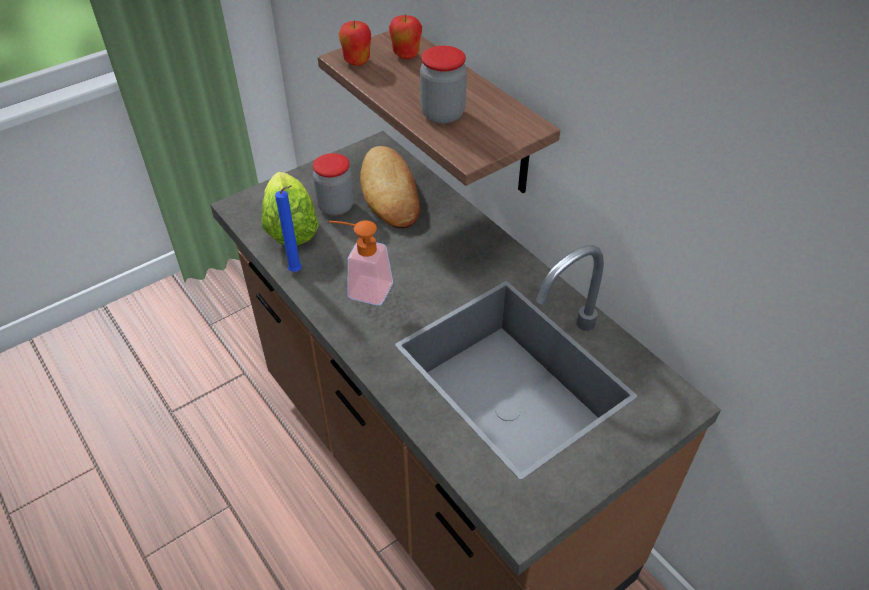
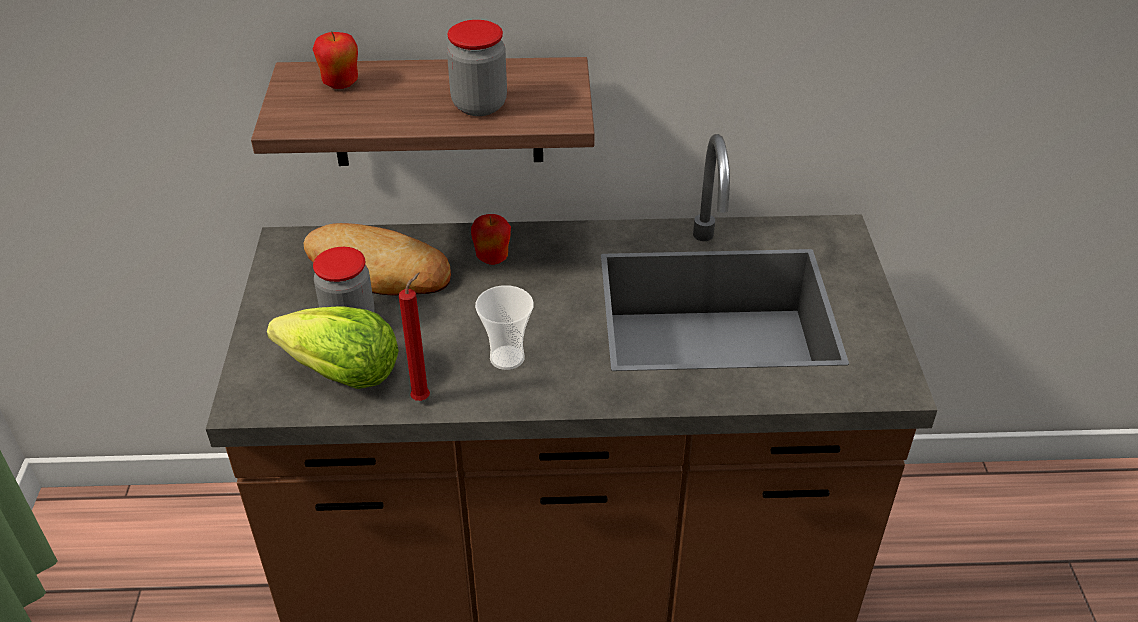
camera: 55 degrees left, 5 degrees down
blue candle [275,185,302,272] -> red candle [399,273,430,401]
soap dispenser [329,220,393,305] -> cup [475,285,534,370]
apple [339,21,371,66] -> apple moved to [471,214,511,265]

